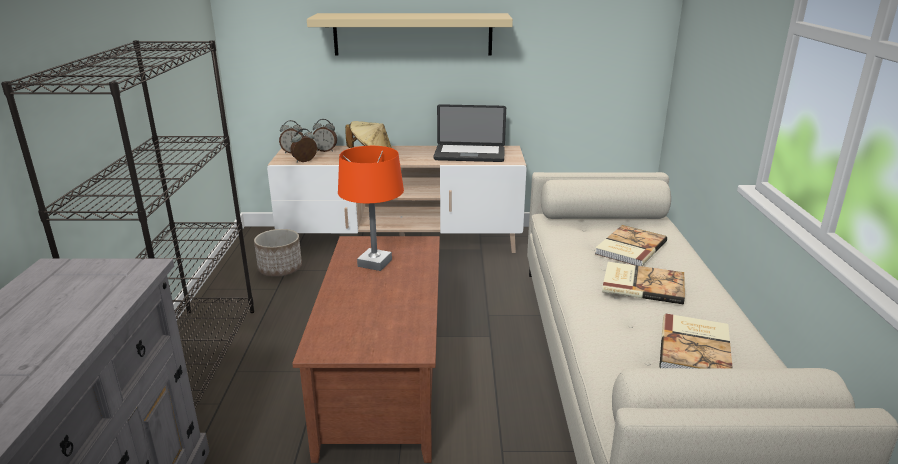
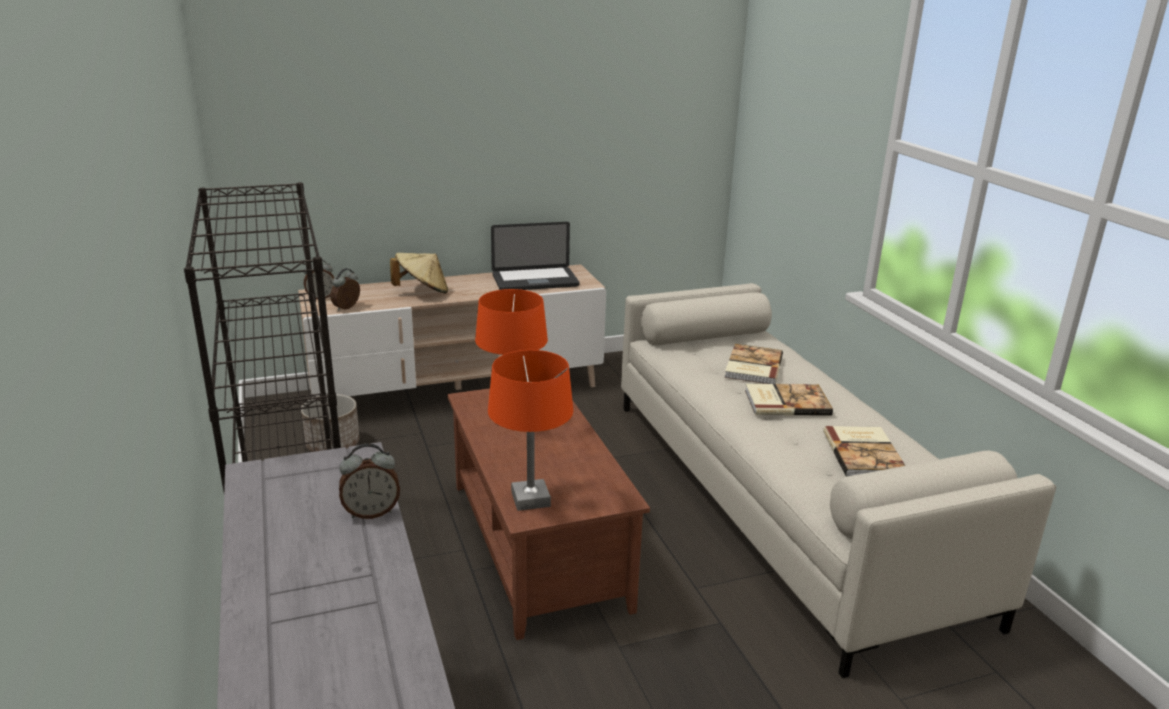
camera: 20 degrees left, 0 degrees up
beige shelf [307,13,513,56] -> none
alarm clock [313,119,337,152] -> alarm clock moved to [339,443,400,519]
none -> orange table lamp [488,350,573,511]

